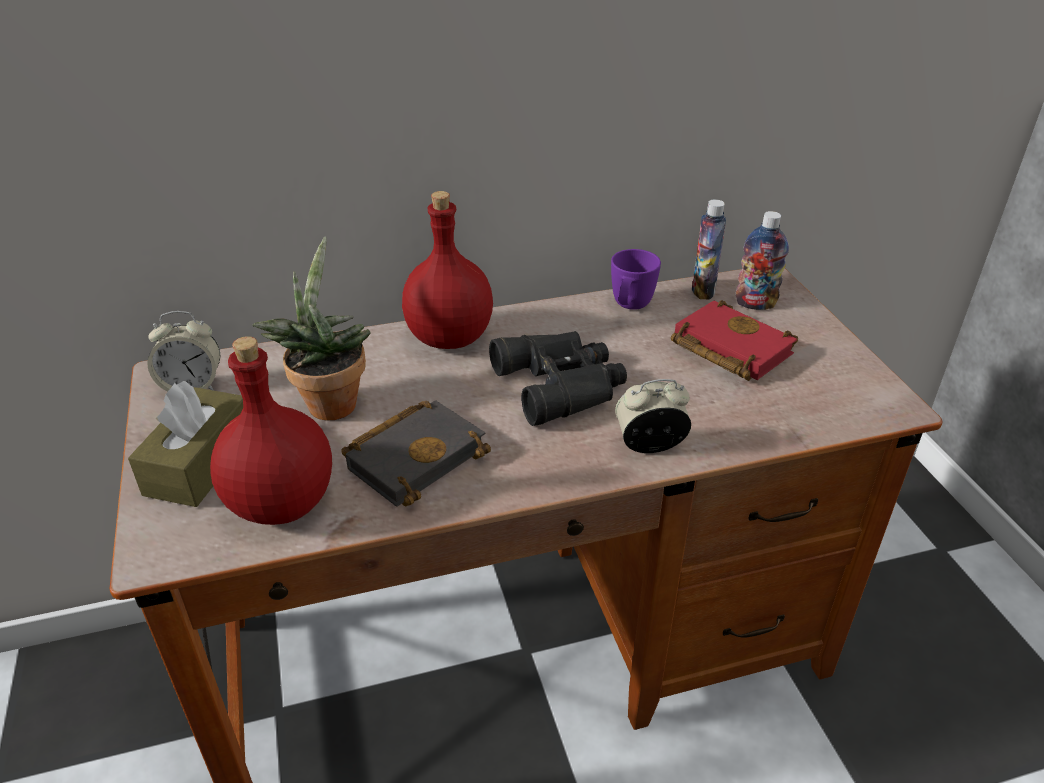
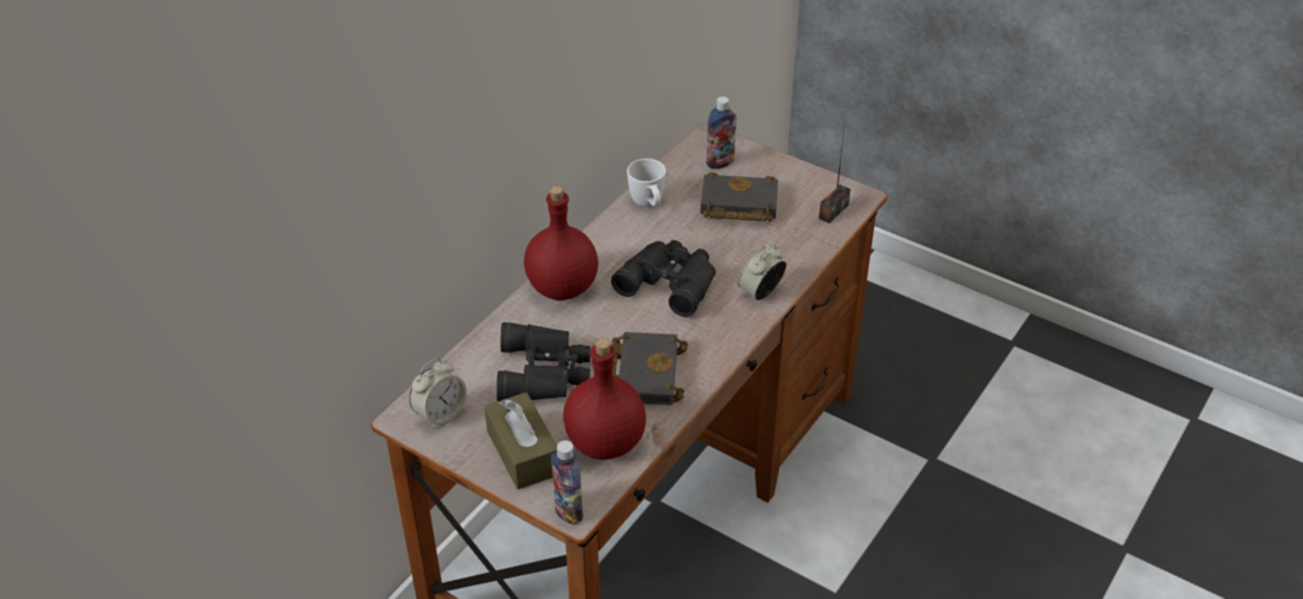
camera: 40 degrees left, 5 degrees up
potted plant [252,236,371,421] -> black binoculars [496,322,591,401]
purple mug [611,249,661,310] -> white mug [627,159,666,207]
red book [671,300,798,381] -> black book [700,172,778,222]
bottle [692,199,726,300] -> bottle moved to [551,440,583,525]
none -> radio [819,123,851,224]

